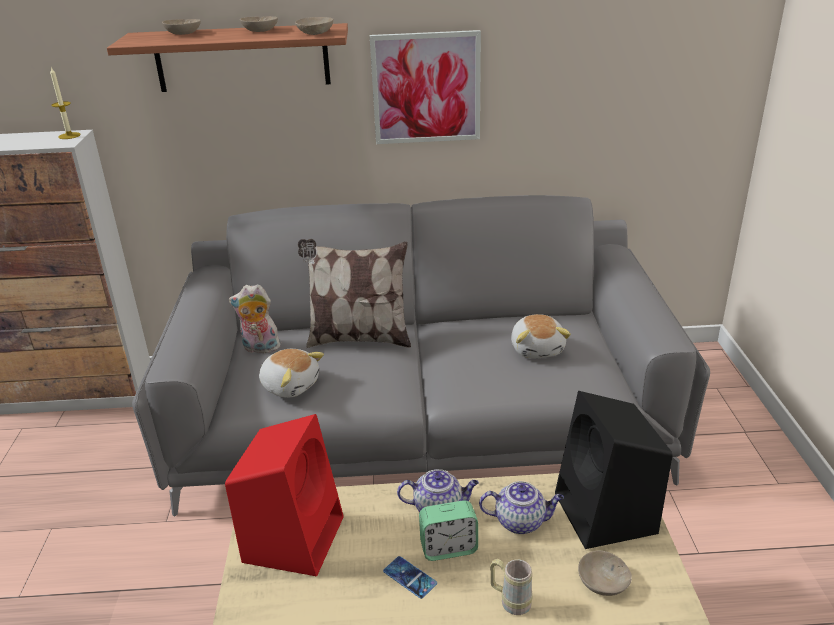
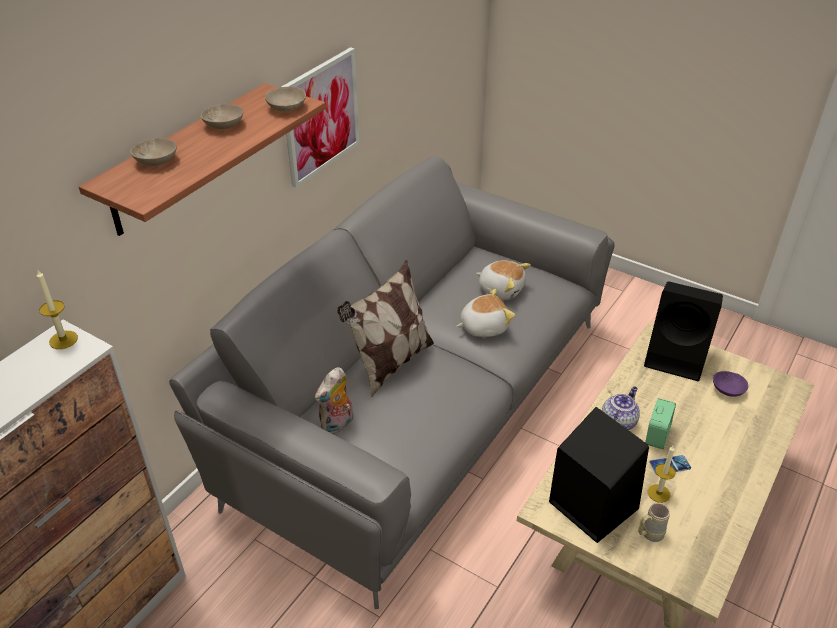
camera: 55 degrees left, 10 degrees up
red speaker [225,414,344,576] -> black speaker [549,407,649,543]
plush toy [259,349,324,398] -> plush toy moved to [456,289,515,337]
teapot [479,481,564,534] -> none
beige mug [490,559,533,615] -> beige mug moved to [638,503,670,542]
beige bowl [578,551,632,596] -> purple bowl [713,371,748,397]
none -> candle [648,446,676,503]

